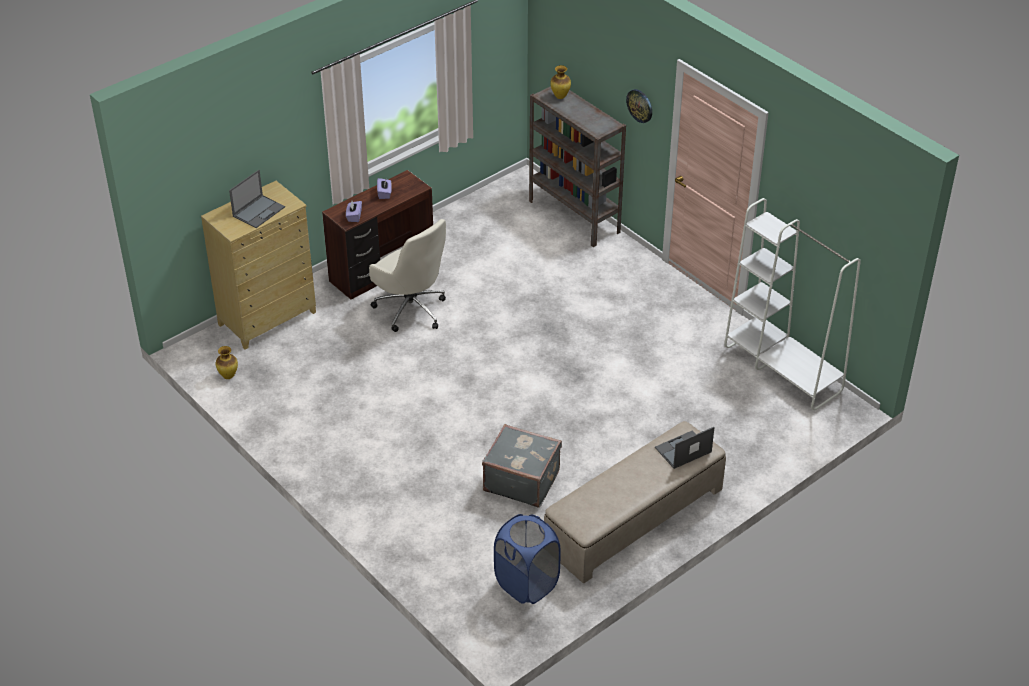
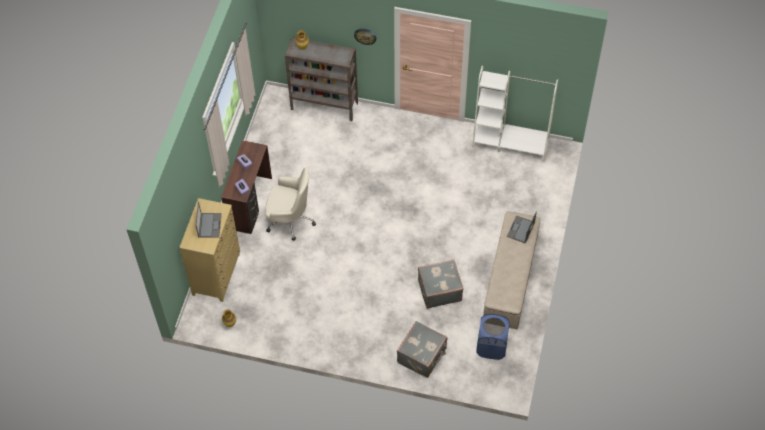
camera: 35 degrees left, 15 degrees up
none -> grey suitcase [397,321,447,378]

